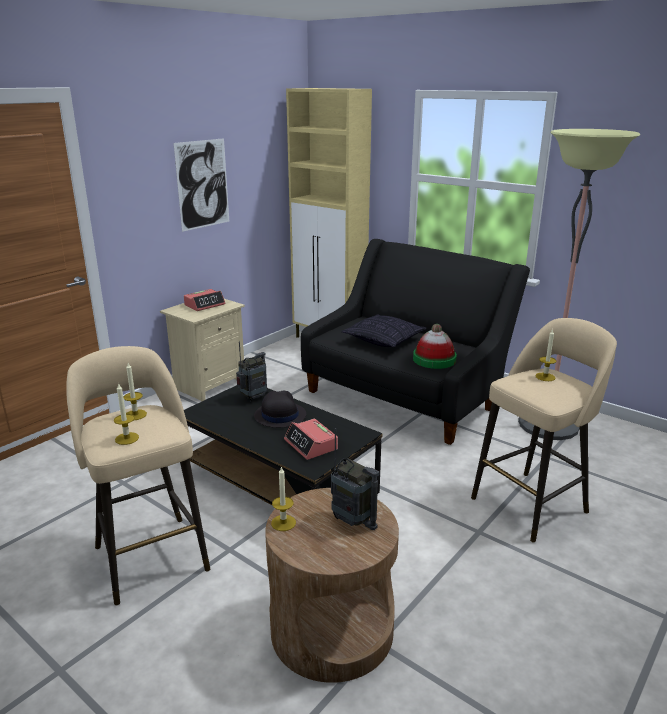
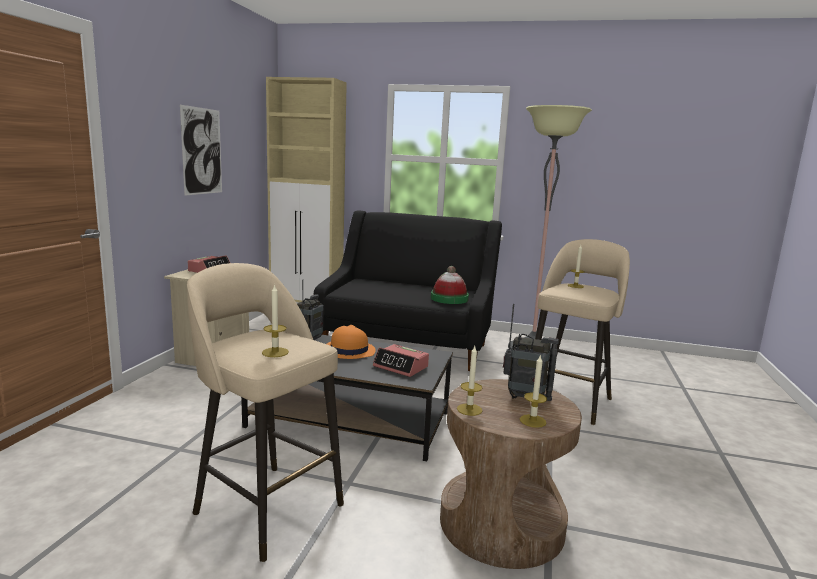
camera: 25 degrees left, 10 degrees down
candle [123,363,147,421] -> candle moved to [520,354,547,428]
black hat [254,391,306,428] -> orange hat [327,325,376,359]
pillow [341,314,426,347] -> none

